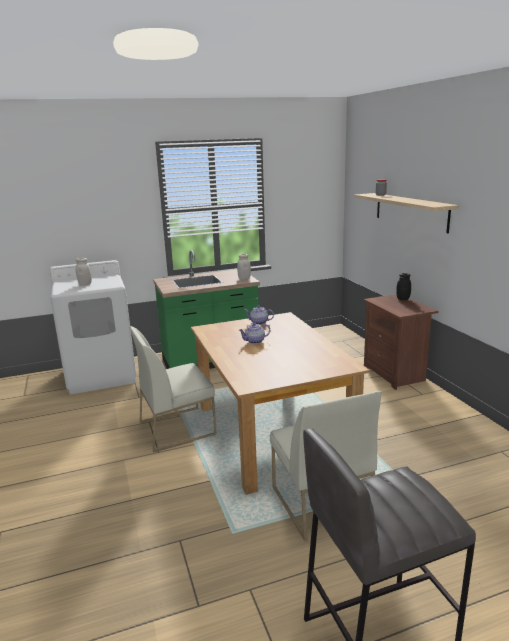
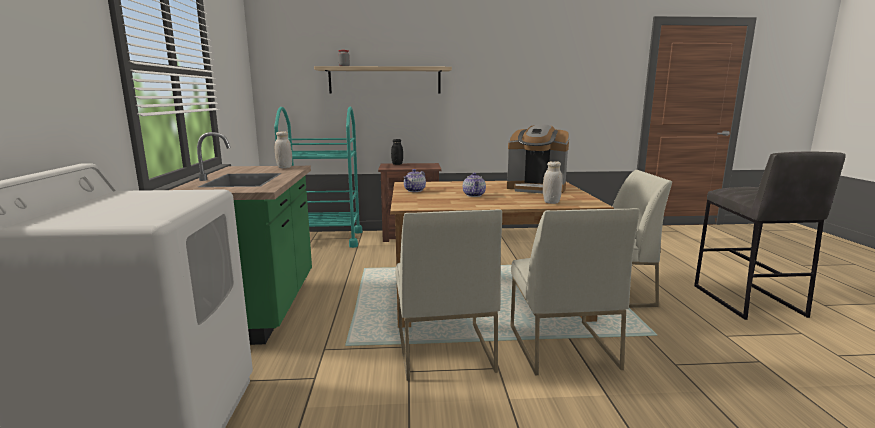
camera: 75 degrees left, 5 degrees down
white jar [75,258,92,286] -> white jar moved to [543,161,562,204]
none -> turquoise cart [274,107,362,248]
none -> coffee machine [507,124,569,193]
none -> white chair [510,208,640,375]

